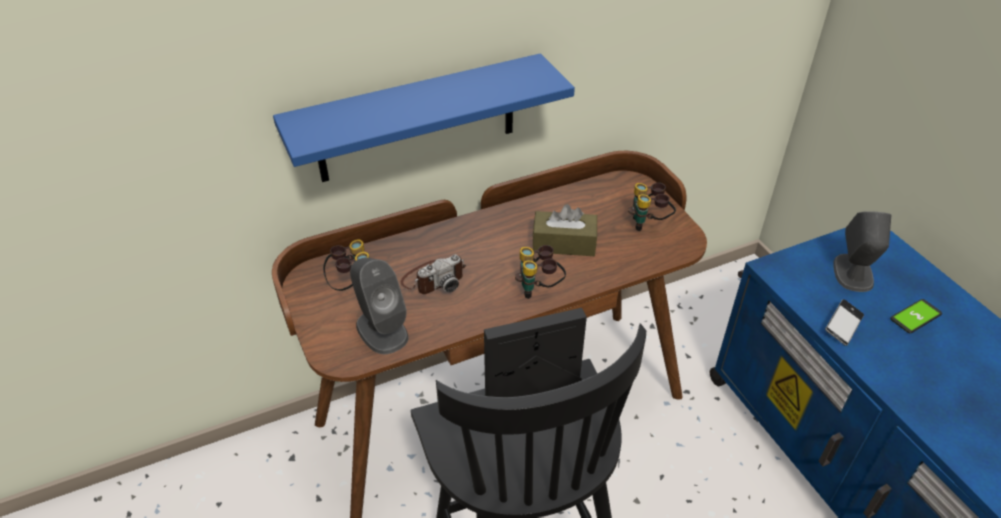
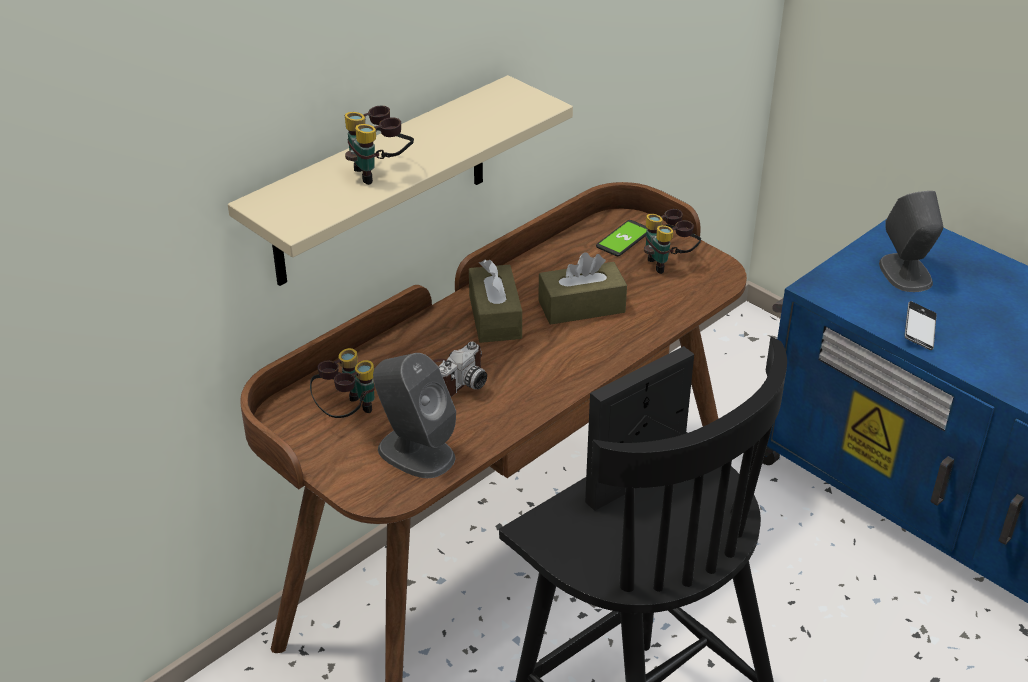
camera: 20 degrees left, 5 degrees down
blue shelf [273,53,575,182] -> beige shelf [228,75,573,286]
binoculars [515,245,566,299] -> binoculars moved to [345,105,414,185]
phone [890,299,942,333] -> phone moved to [596,220,647,256]
none -> brown tissue box [469,260,522,343]

